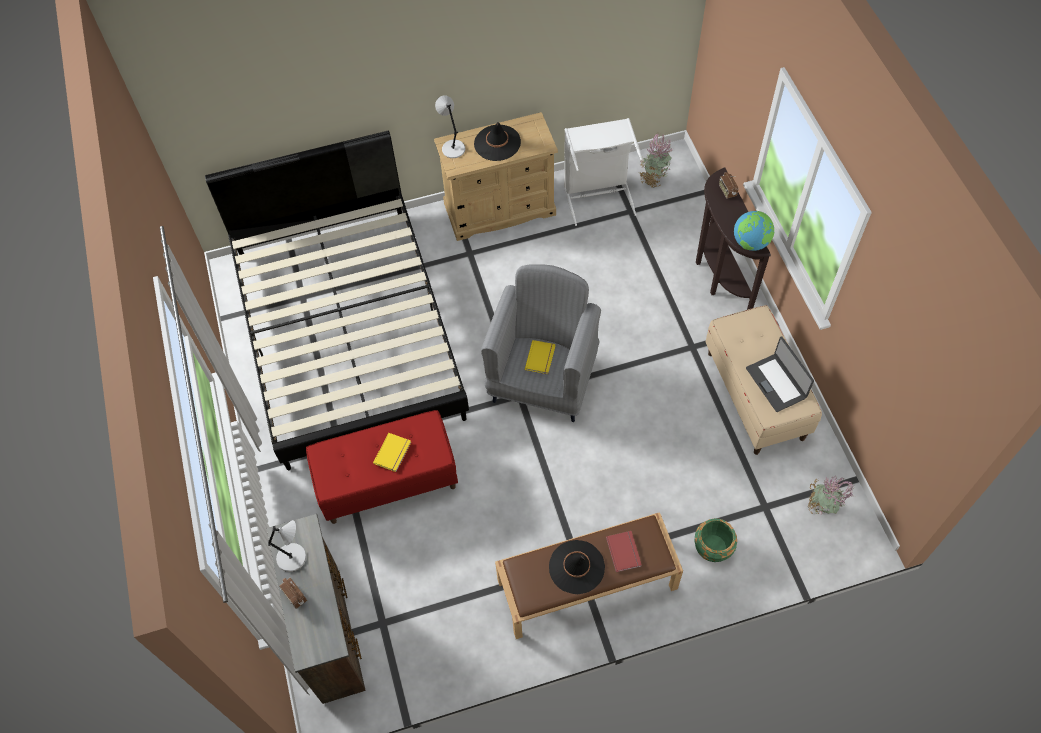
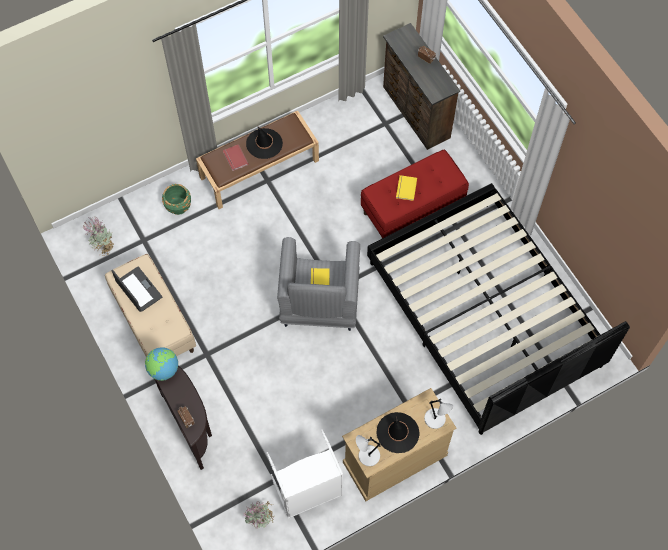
camera: 165 degrees right, 5 degrees up
grey table lamp [268,520,306,572] -> grey table lamp moved to [356,435,380,466]

